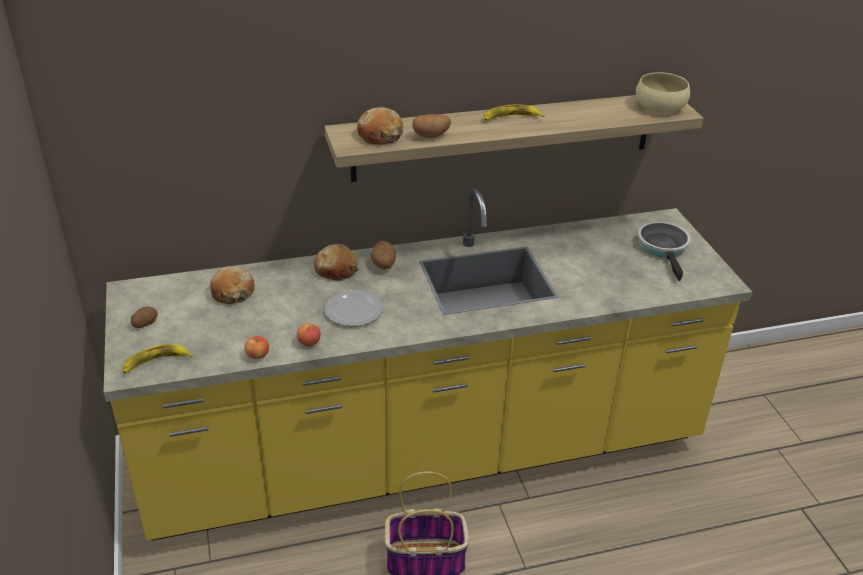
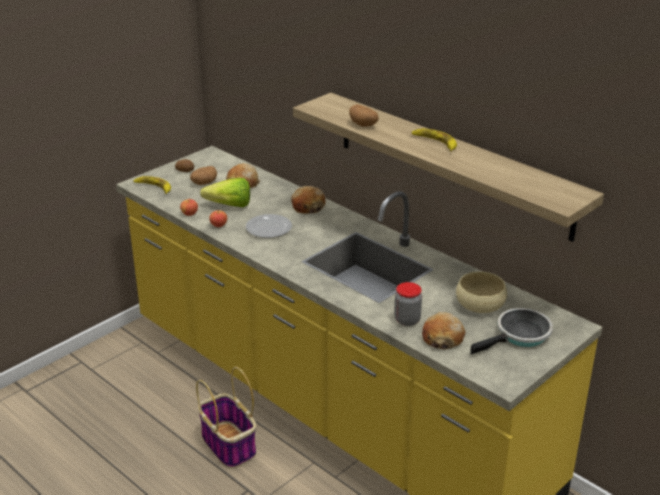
camera: 60 degrees right, 5 degrees down
bread [357,107,403,145] -> bread moved to [422,312,465,349]
potato [371,241,396,270] -> potato moved to [190,166,217,185]
beige bowl [636,72,690,113] -> beige bowl moved to [456,271,507,313]
none -> lettuce [200,178,250,207]
none -> jar [394,282,422,326]

